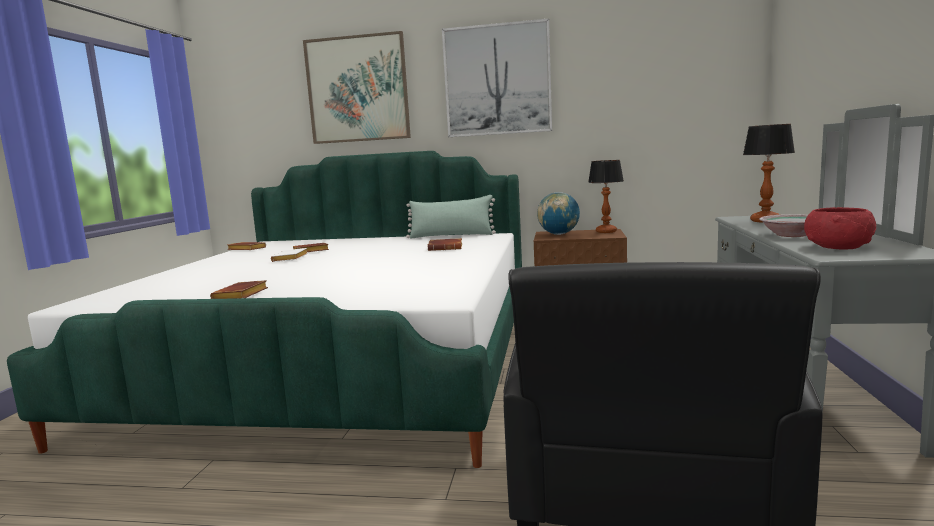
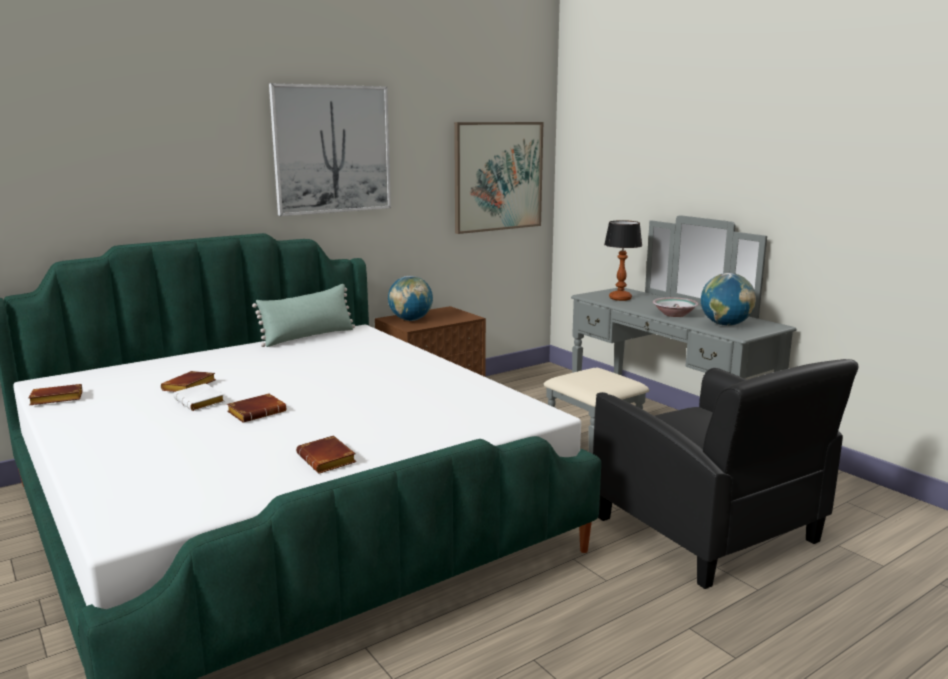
camera: 45 degrees left, 5 degrees up
picture [303,31,411,144] -> picture moved to [454,122,543,234]
brown book [428,238,462,251] -> brown book moved to [227,393,286,423]
table lamp [588,160,623,233] -> none
red bowl [804,207,876,249] -> globe [701,273,756,326]

